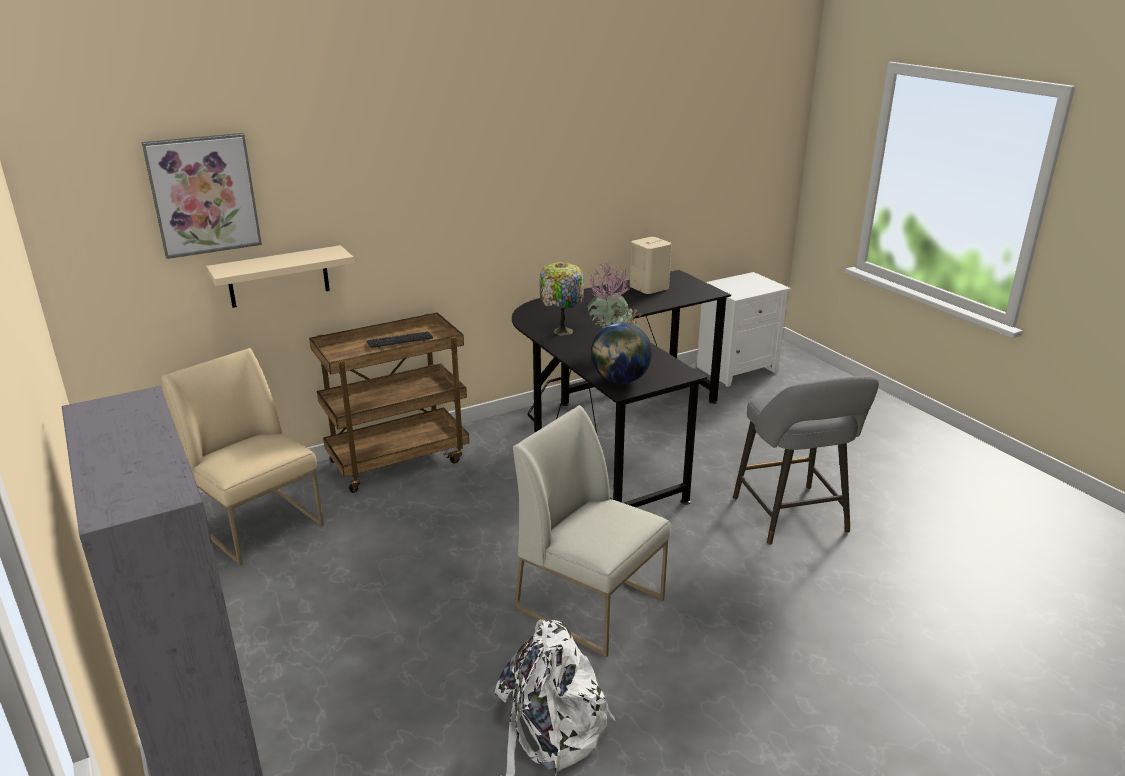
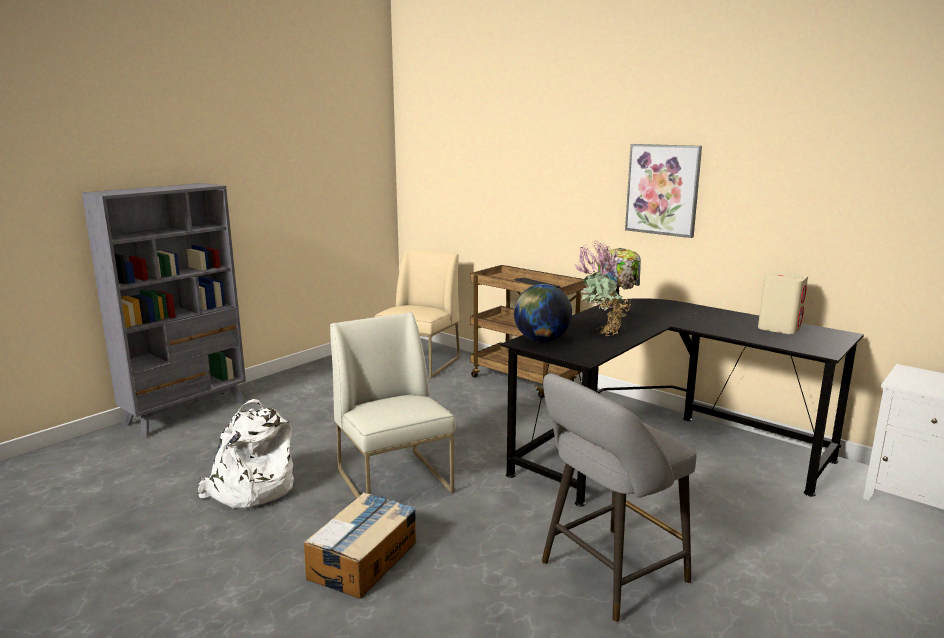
camera: 70 degrees right, 10 degrees down
picture [142,133,262,259] -> picture moved to [625,144,702,238]
beige shelf [206,245,354,308] -> none
white chair [513,405,671,657] -> white chair turned 45 degrees counterclockwise [330,312,456,499]
none -> cardboard box [304,492,416,599]

